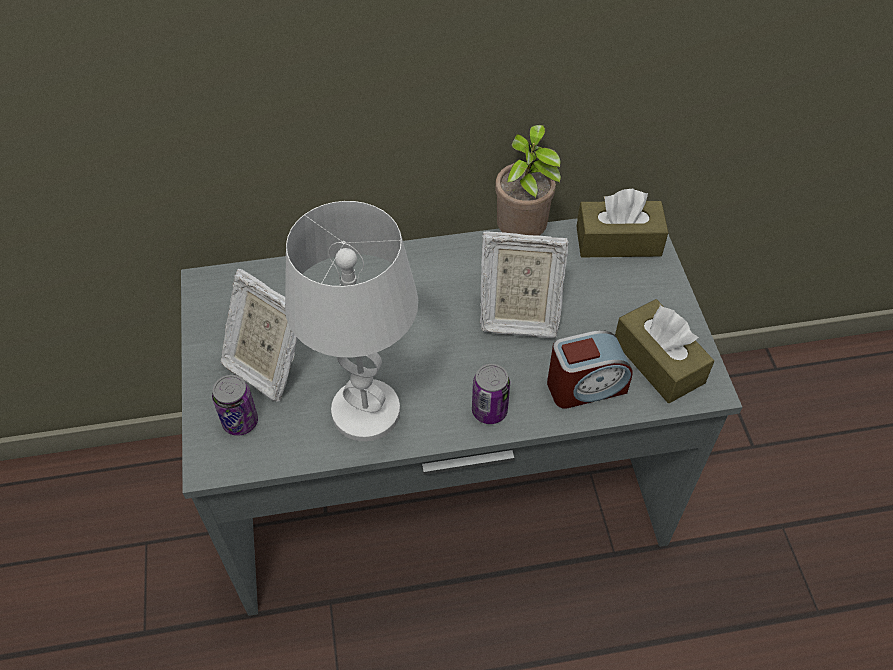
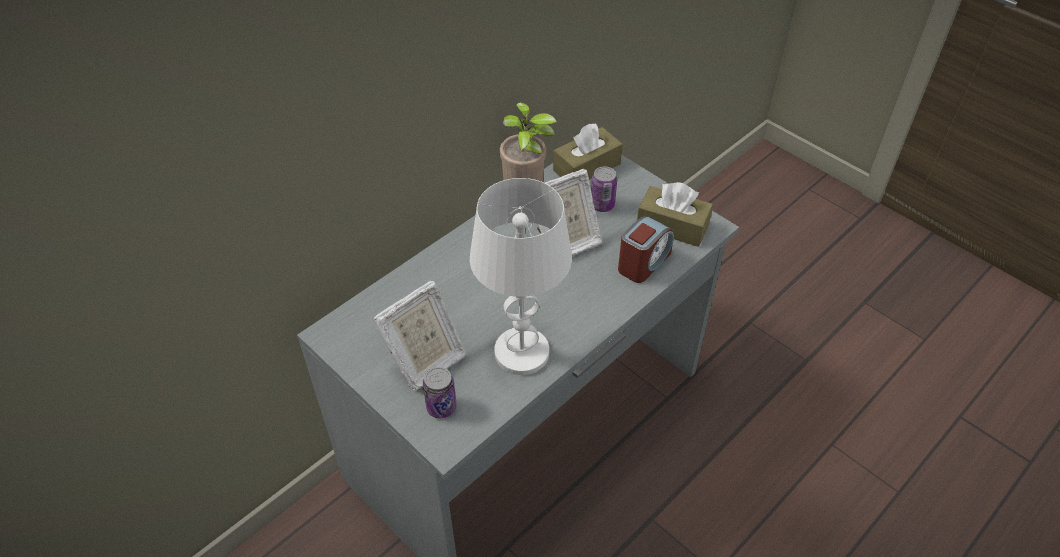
camera: 35 degrees left, 5 degrees down
picture frame [220,269,298,401] -> picture frame turned 45 degrees counterclockwise [374,280,466,390]
can [472,364,510,424] -> can moved to [591,167,617,212]

